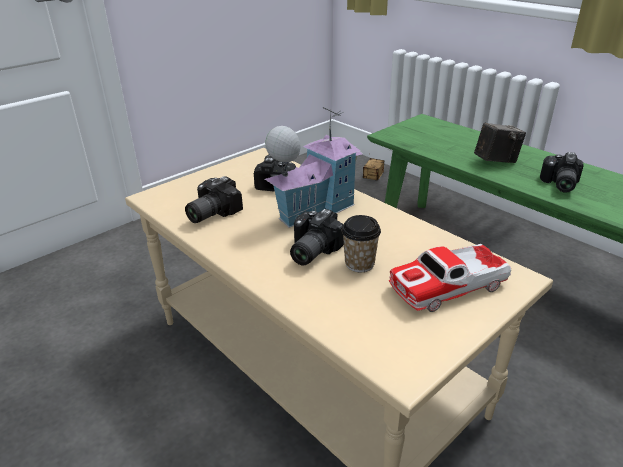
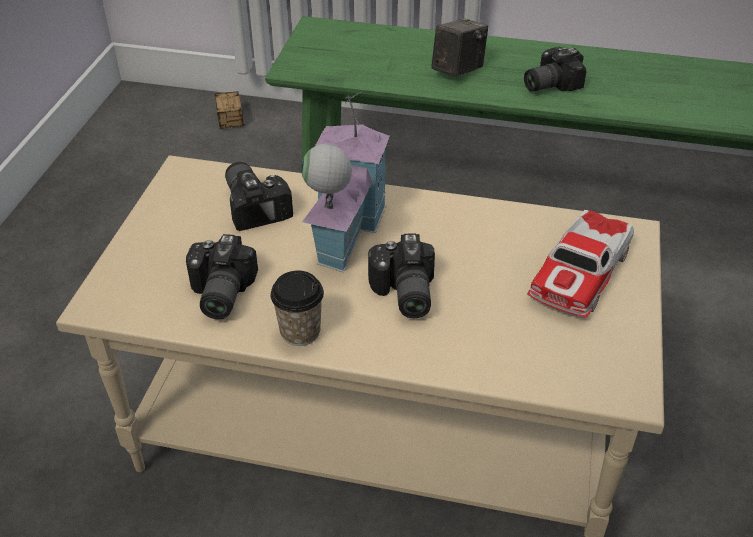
camera: 35 degrees left, 10 degrees up
cup [342,215,381,272] -> cup moved to [270,270,324,346]
camera [540,152,584,193] -> camera turned 75 degrees clockwise [524,46,587,92]

